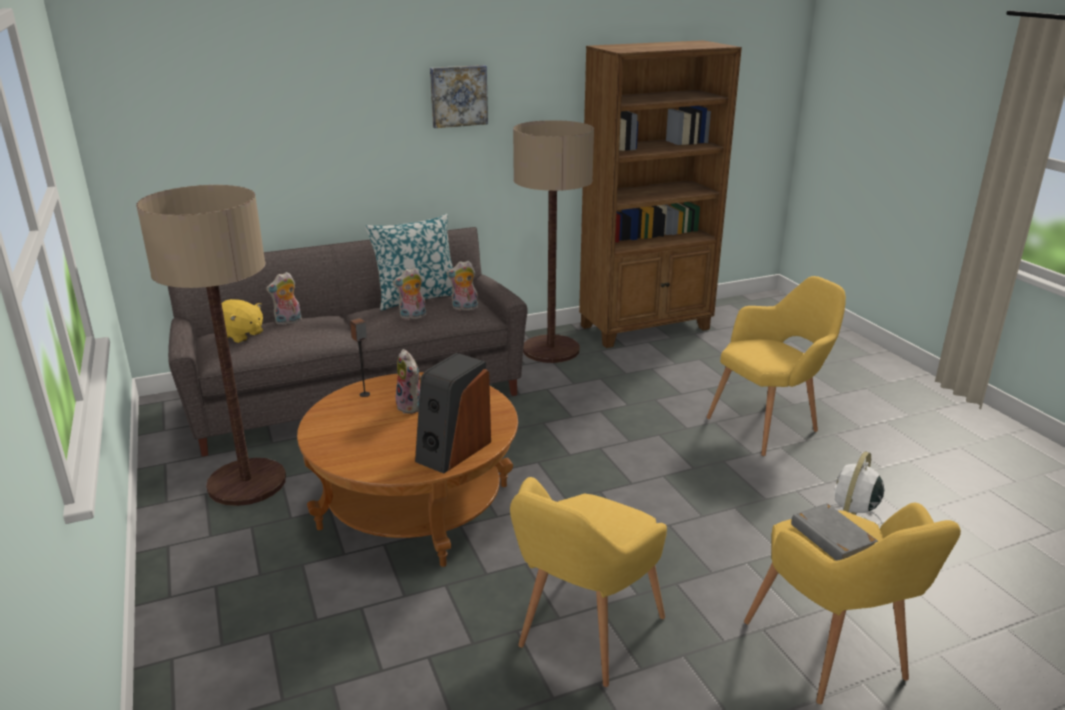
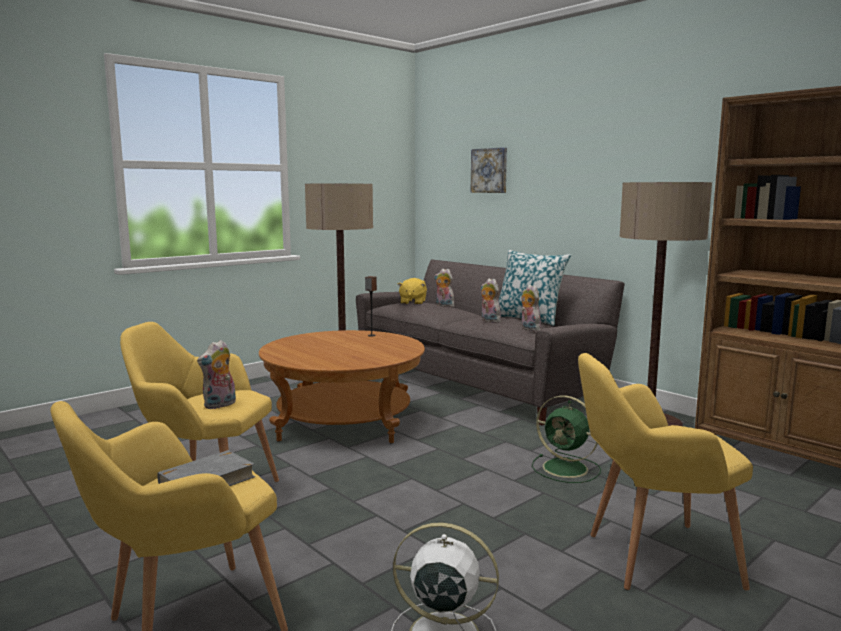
camera: 70 degrees right, 15 degrees down
plush toy [396,349,422,414] -> plush toy moved to [197,340,236,409]
speaker [415,353,491,473] -> none
picture [430,65,488,128] -> picture moved to [471,147,507,193]
yellow armchair [707,276,846,456] -> yellow armchair turned 135 degrees clockwise [578,353,753,591]
none -> green fan [532,396,601,483]

